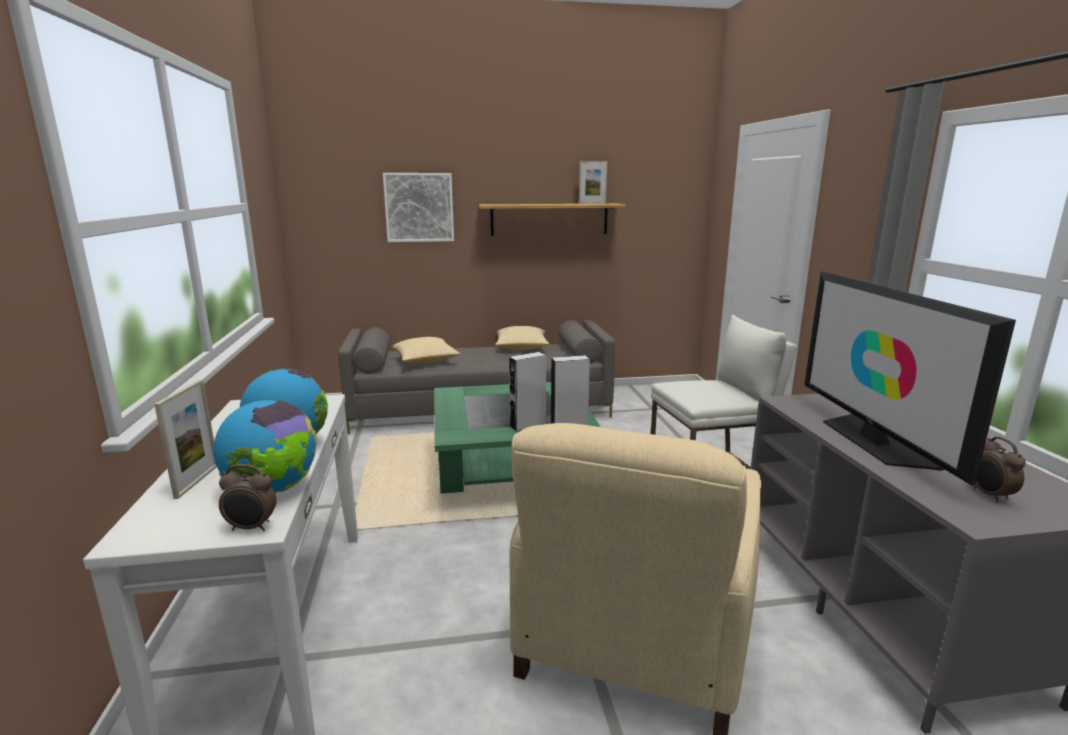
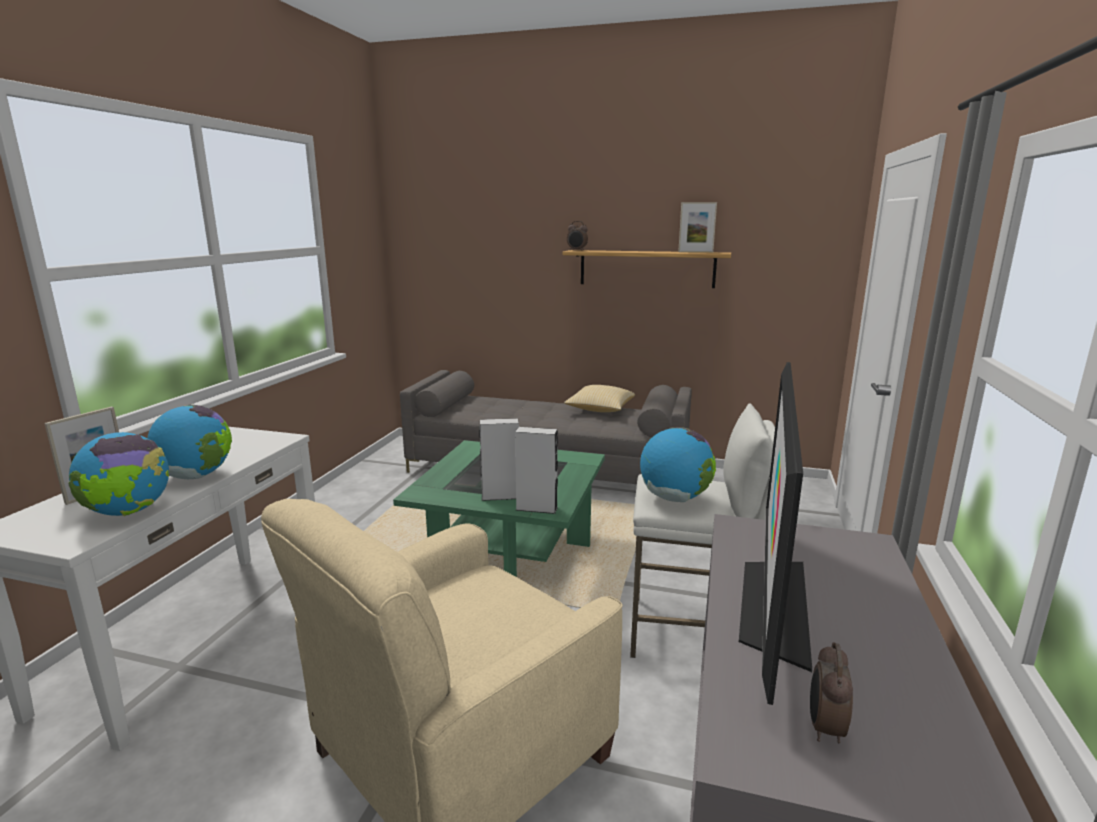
camera: 25 degrees right, 0 degrees up
alarm clock [219,464,277,531] -> alarm clock moved to [567,221,588,251]
picture [383,173,454,242] -> none
pillow [392,337,460,364] -> none
none -> globe [640,427,716,502]

